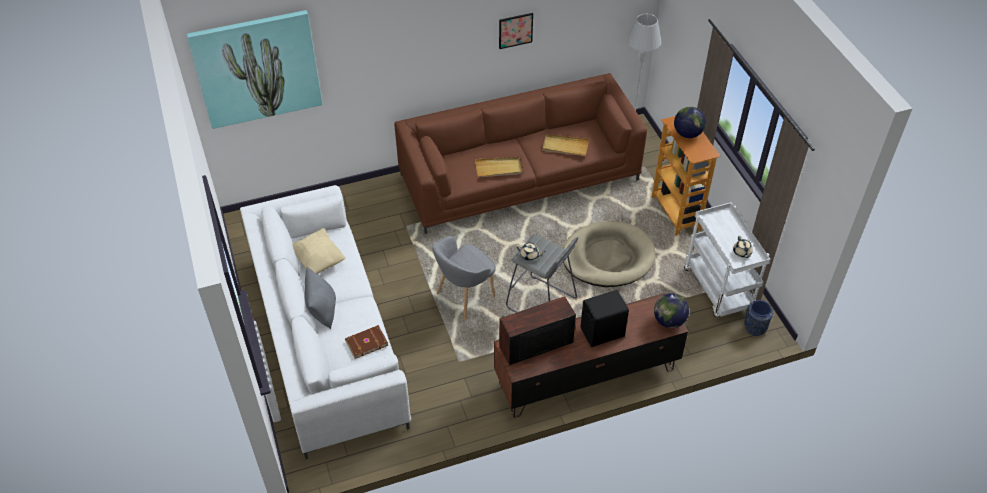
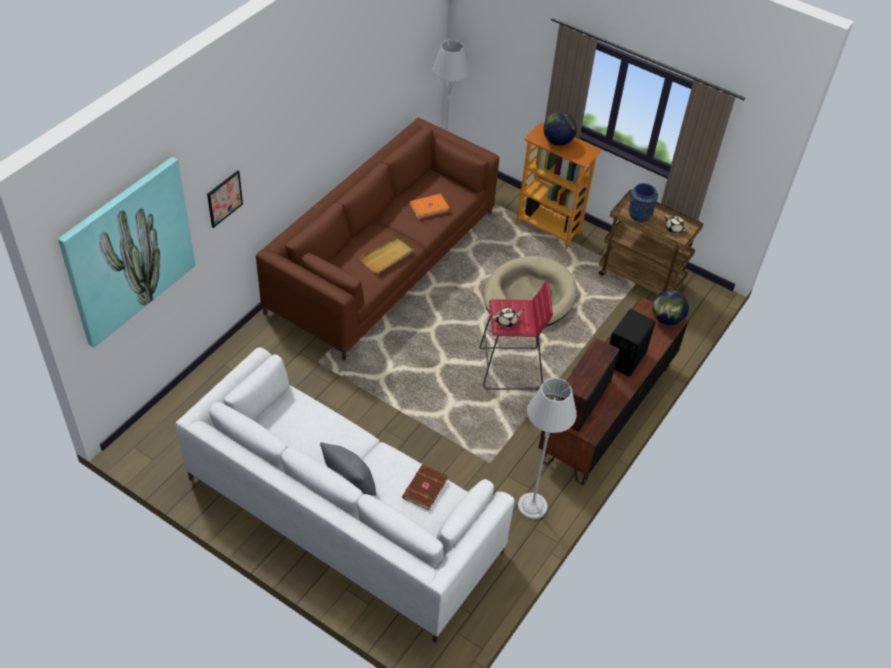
camera: 40 degrees left, 0 degrees up
beige pillow [292,228,346,274] -> none
grey armchair [432,236,496,320] -> none
picture [499,13,533,49] -> picture moved to [207,170,243,228]
grey stool [506,234,578,313] -> red stool [480,280,553,390]
beige tray [542,134,589,156] -> orange book [409,194,450,219]
white cart [684,202,770,317] -> brown cart [599,190,704,298]
blue vase [744,300,773,336] -> blue vase moved to [629,183,658,222]
none -> grey floor lamp [518,378,577,520]

